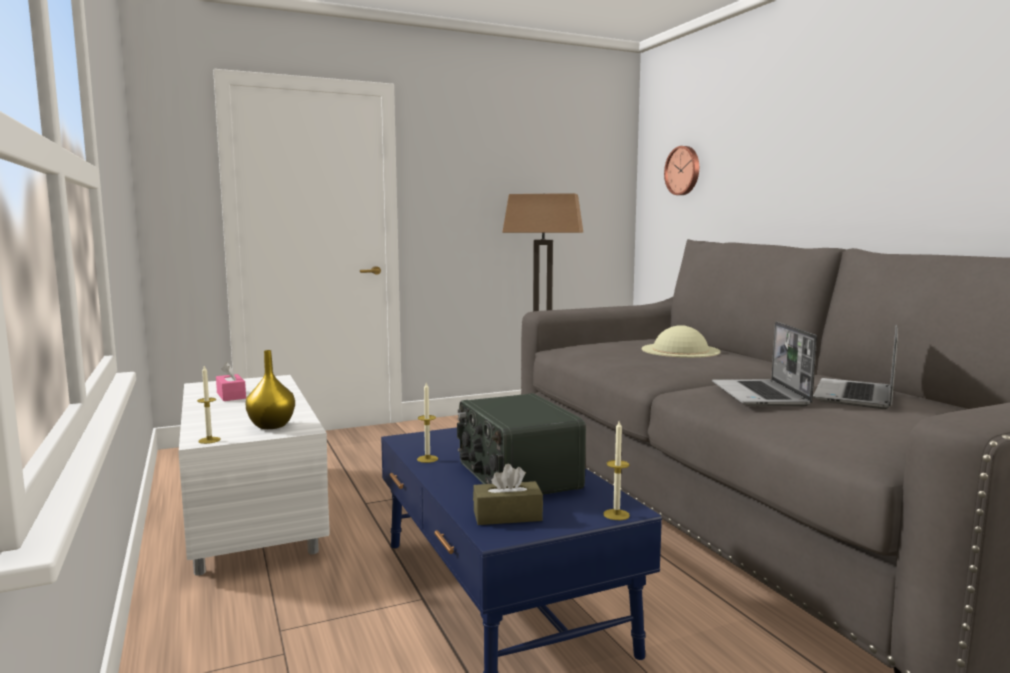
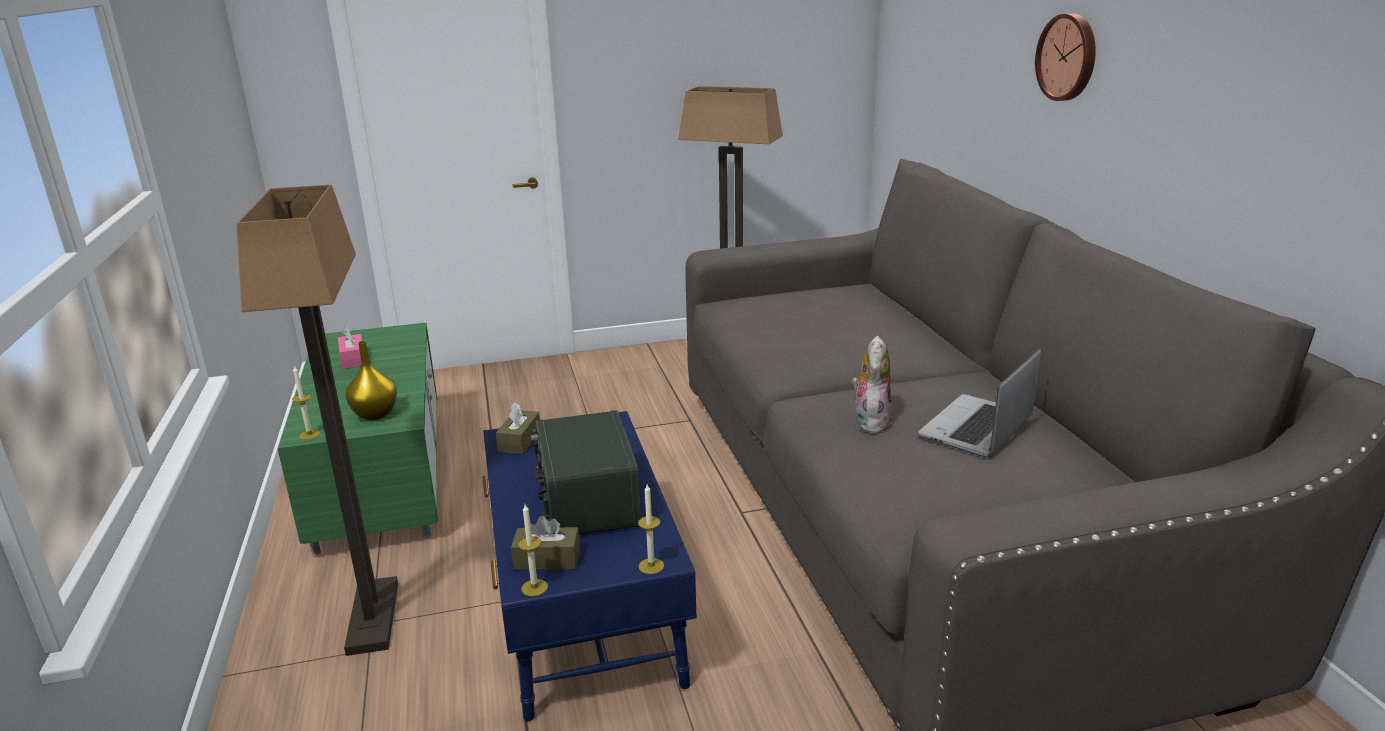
camera: 10 degrees right, 15 degrees up
white tv stand [179,375,330,576] -> green tv stand [278,323,438,555]
candle [417,383,438,463] -> candle moved to [518,504,548,596]
beige hat [642,325,720,358] -> none
wall clock [664,146,699,195] -> wall clock moved to [1035,13,1096,101]
laptop [712,322,817,406] -> plush toy [852,336,892,433]
none -> floor lamp [236,184,398,656]
none -> brown tissue box [496,403,540,454]

